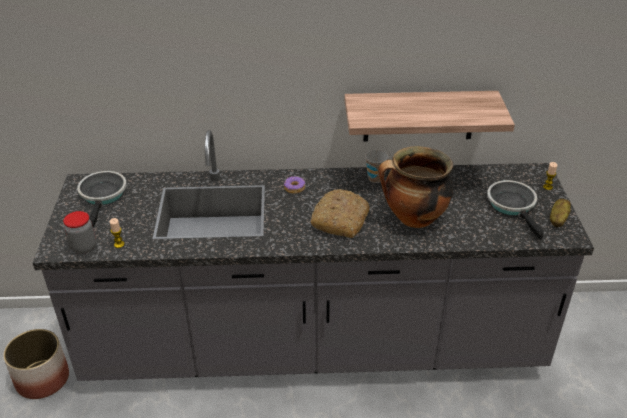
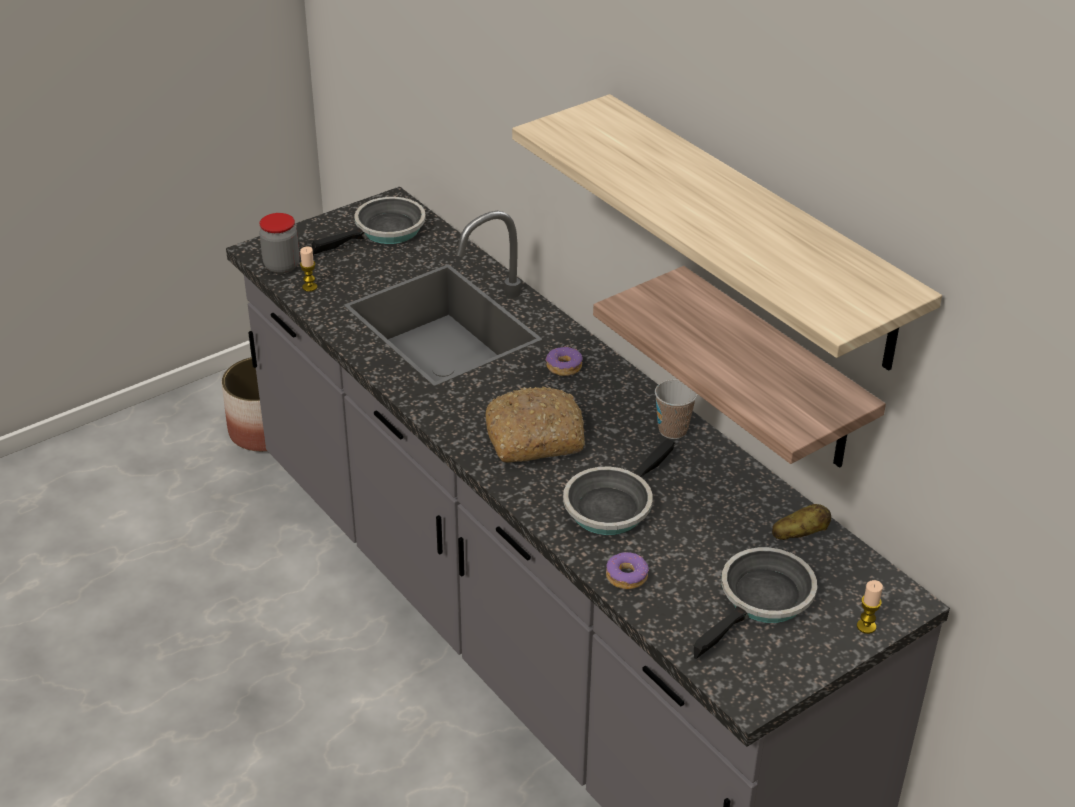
camera: 55 degrees right, 0 degrees up
cooking pot [378,146,453,228] -> frying pan [563,439,675,535]
potato [550,199,571,227] -> potato moved to [772,504,831,540]
none -> shelf [512,94,942,371]
none -> donut [606,552,649,589]

